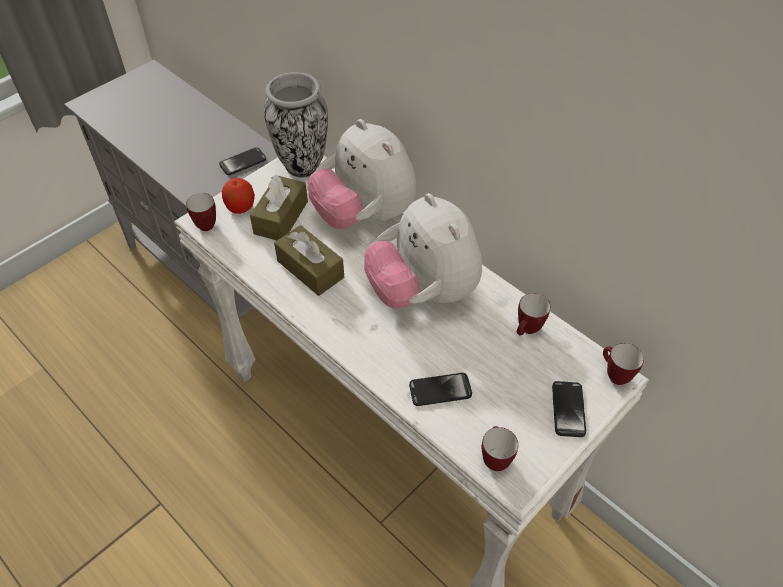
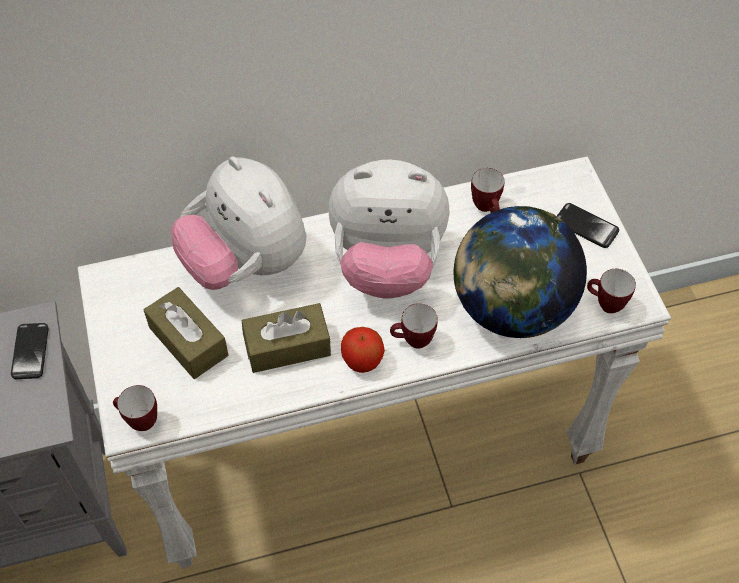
camera: 60 degrees left, 5 degrees up
apple [222,178,255,214] -> apple moved to [341,327,385,373]
vase [264,72,328,178] -> none
plush toy [308,119,416,229] -> plush toy turned 60 degrees clockwise [171,156,306,290]
phone [409,373,472,406] -> globe [454,206,587,338]
mug [603,343,644,385] -> mug moved to [390,303,438,349]

